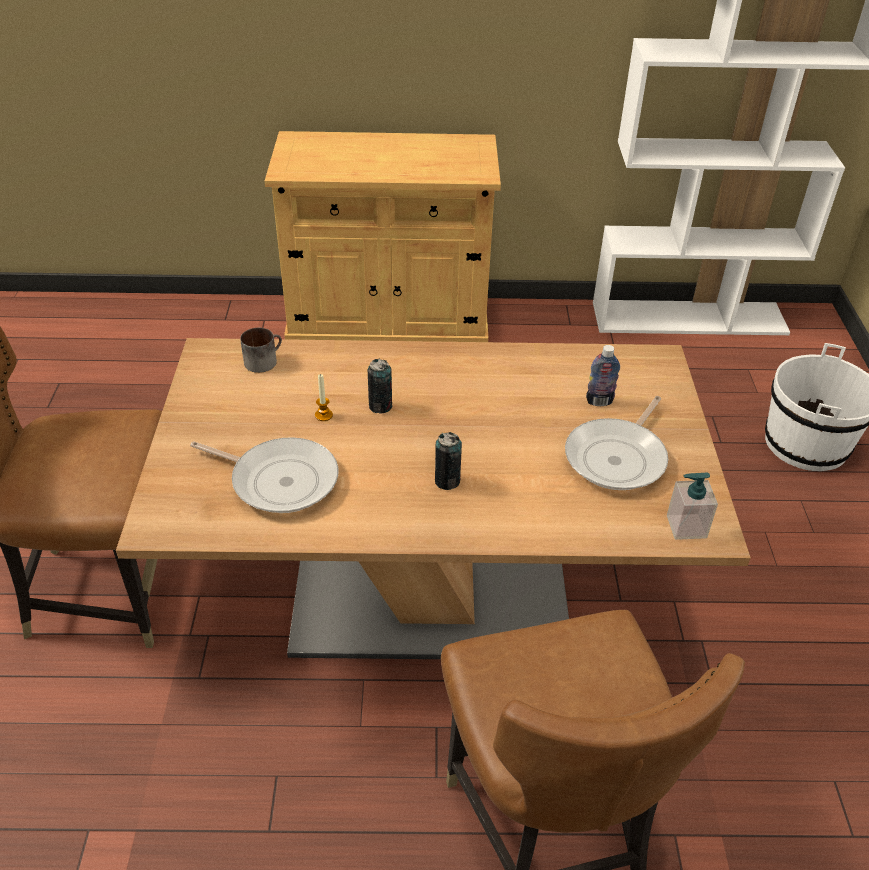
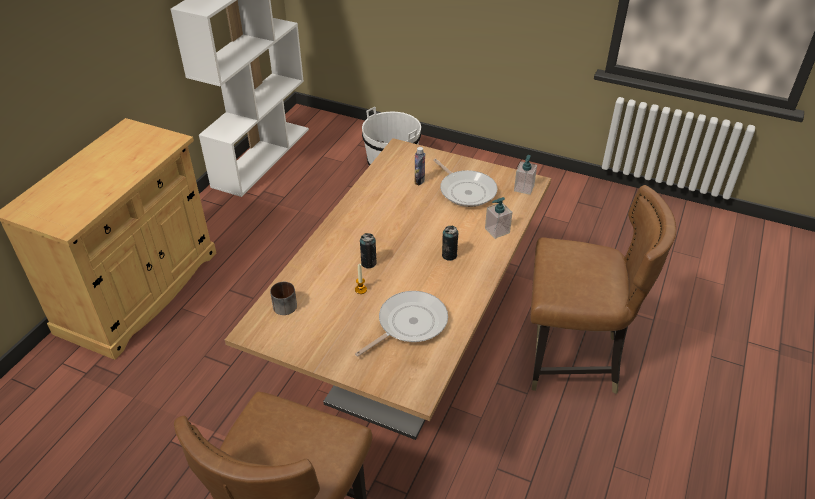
camera: 65 degrees left, 0 degrees up
none -> soap dispenser [485,197,512,239]

